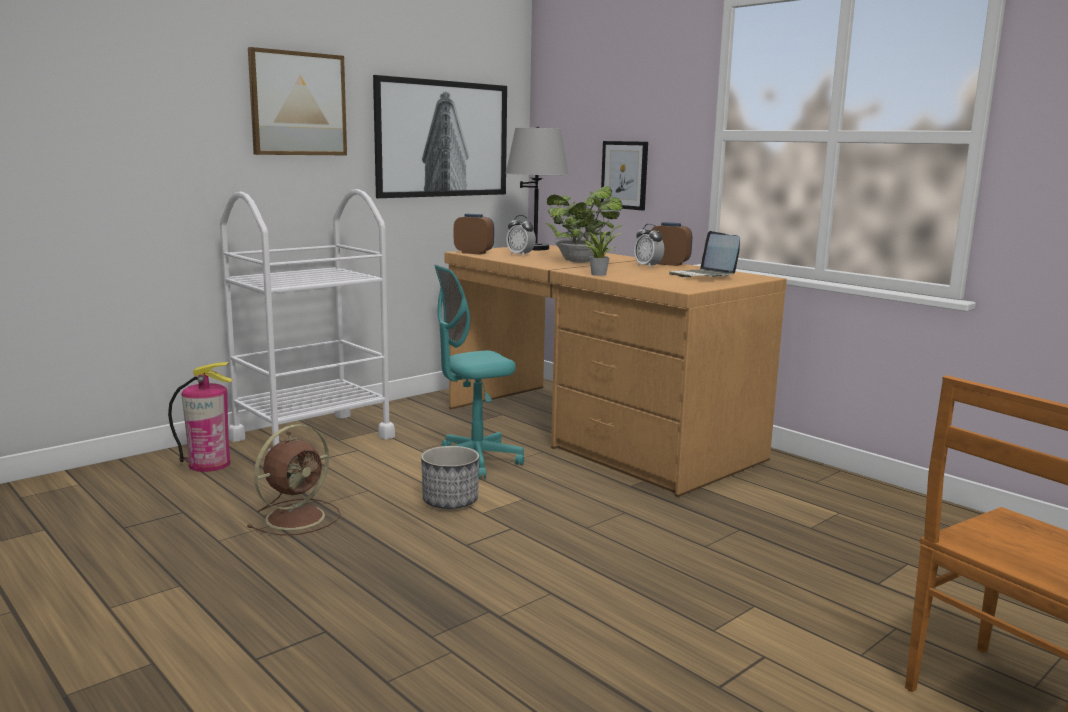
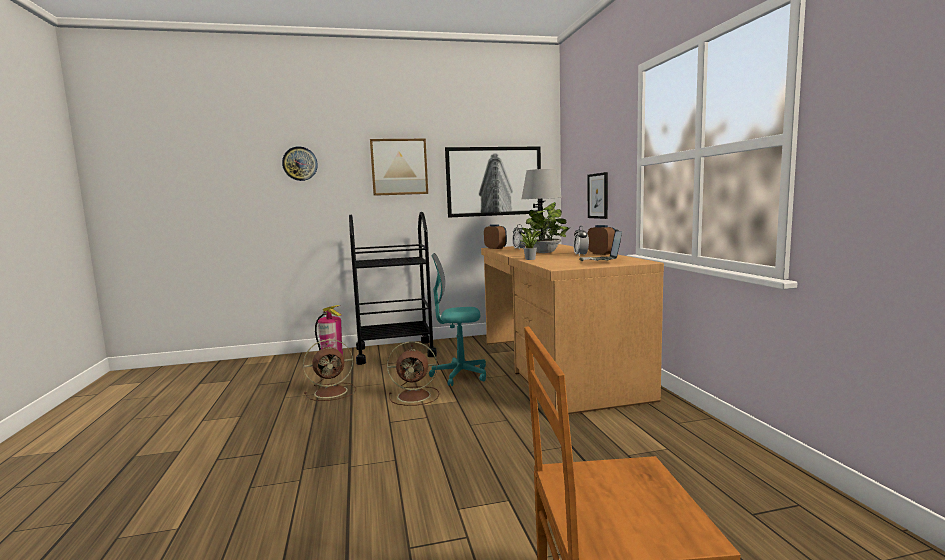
camera: 30 degrees right, 5 degrees down
white cart [220,189,395,452] -> black cart [349,212,437,365]
planter [421,446,479,509] -> brown fan [387,341,439,406]
none -> wall clock [282,146,318,181]

